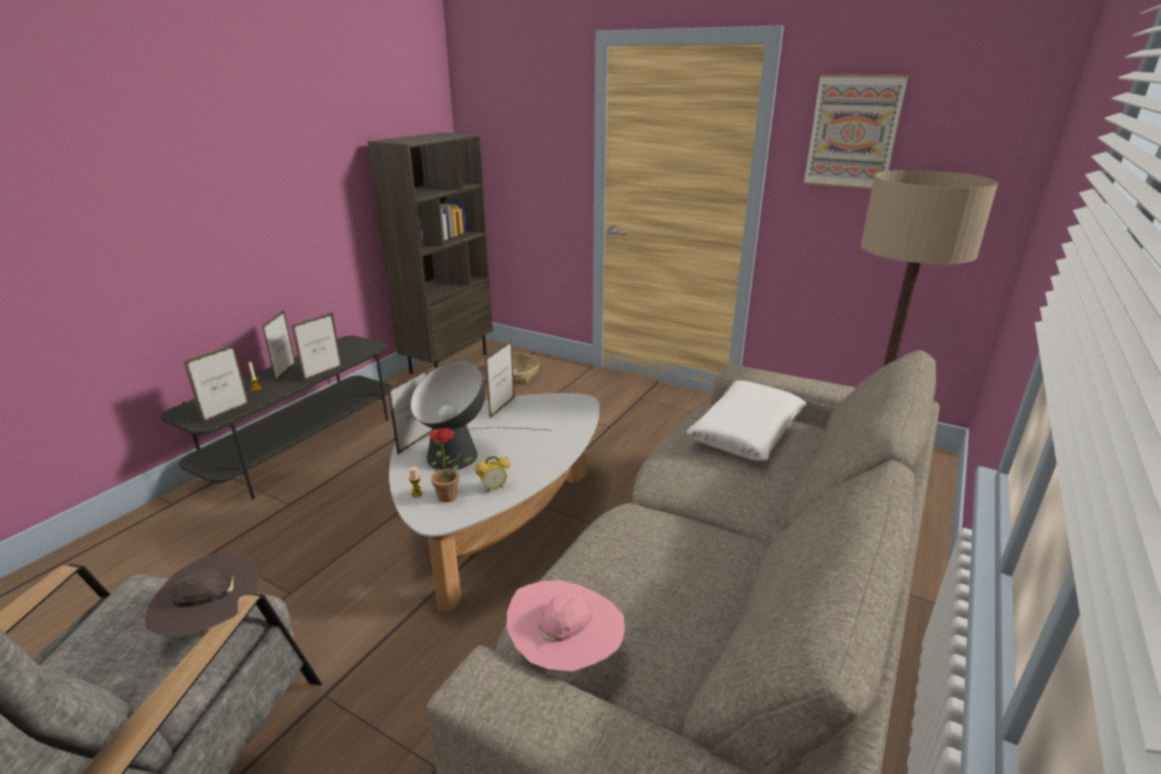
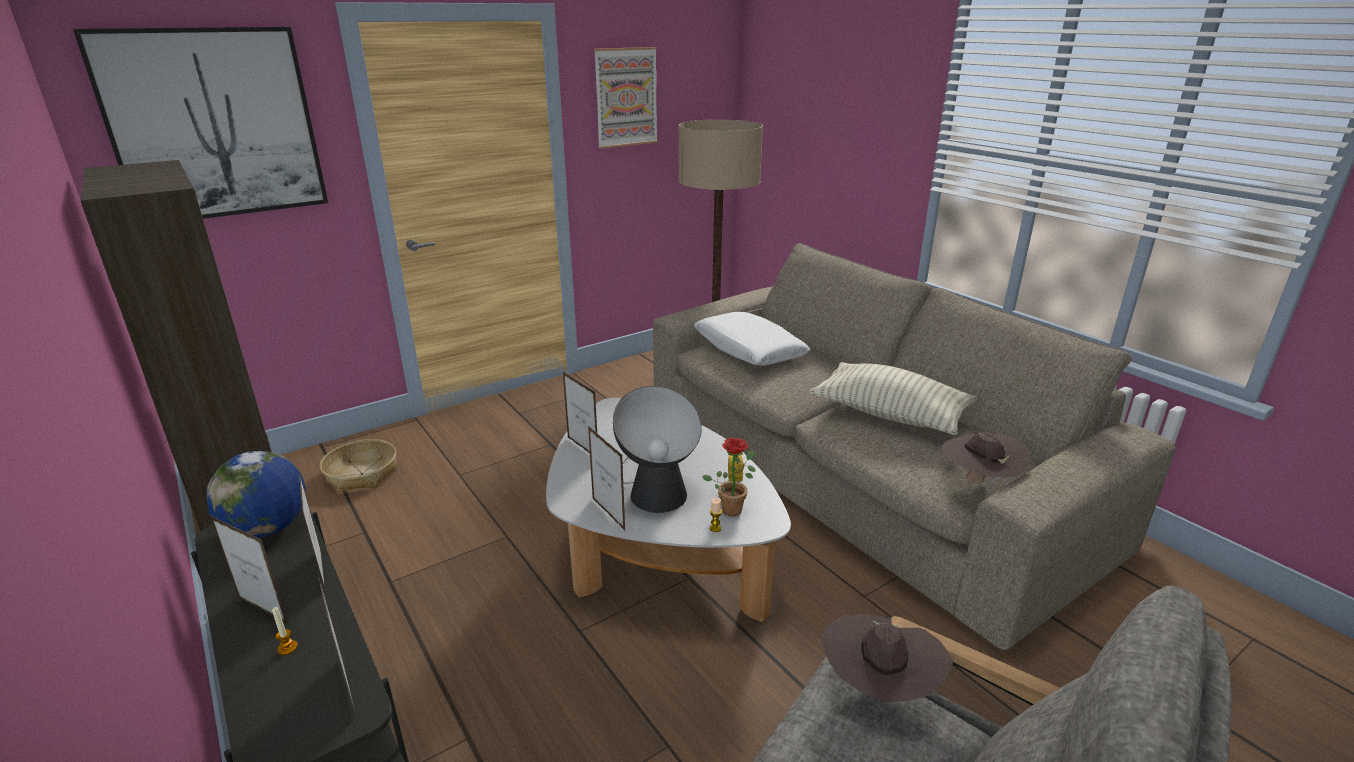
camera: 65 degrees left, 0 degrees up
pink hat [507,580,625,671] -> brown hat [941,432,1031,486]
none -> picture [73,27,328,219]
none -> globe [206,451,305,538]
none -> pillow [809,362,978,435]

